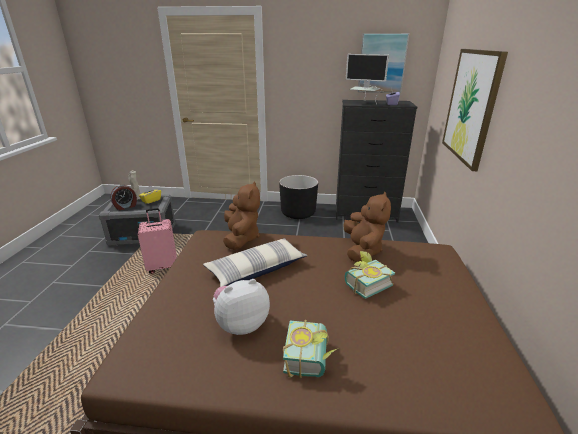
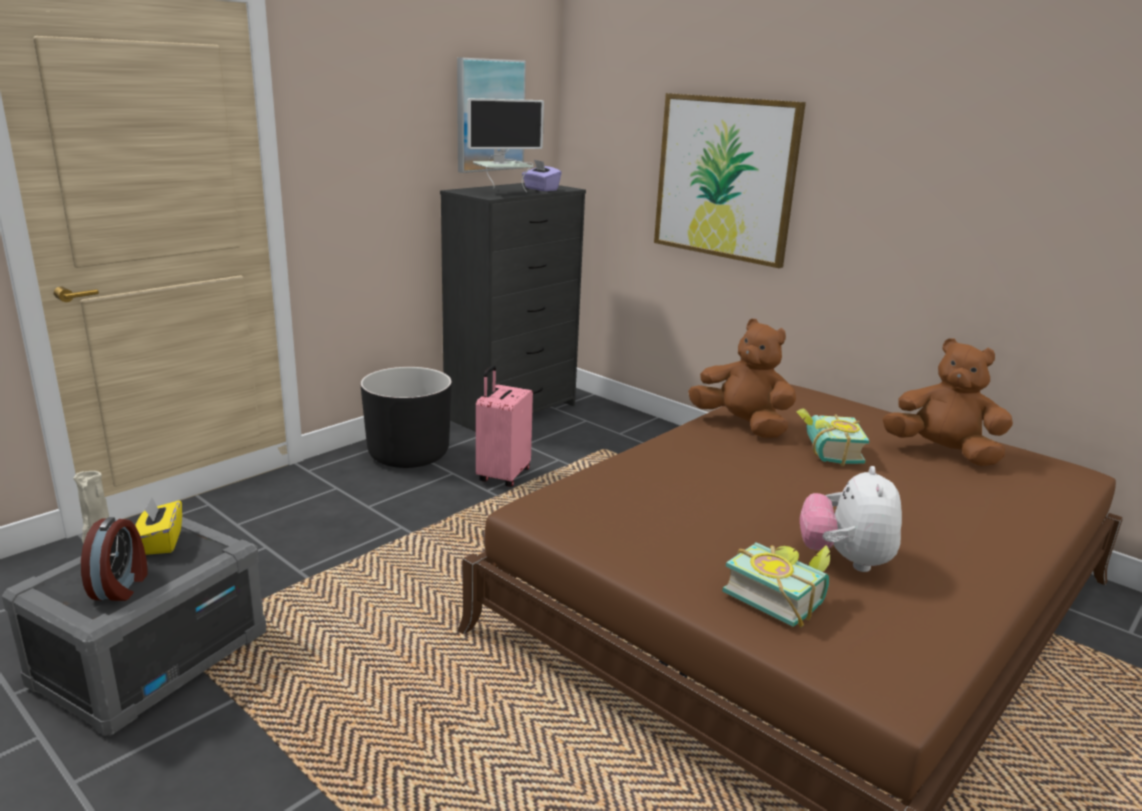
camera: 55 degrees left, 5 degrees down
pink suitcase [138,208,177,274] -> pink suitcase moved to [476,365,533,487]
pillow [203,238,308,287] -> none
brown plush toy [223,181,260,250] -> brown plush toy moved to [883,338,1013,466]
book [283,320,340,378] -> book moved to [722,542,830,627]

